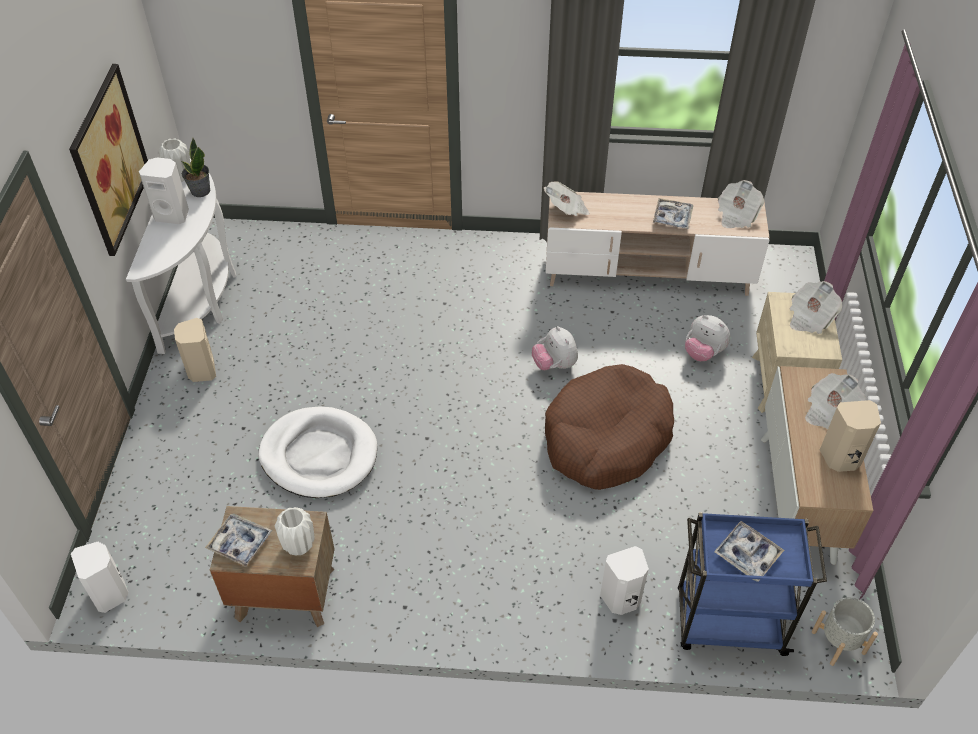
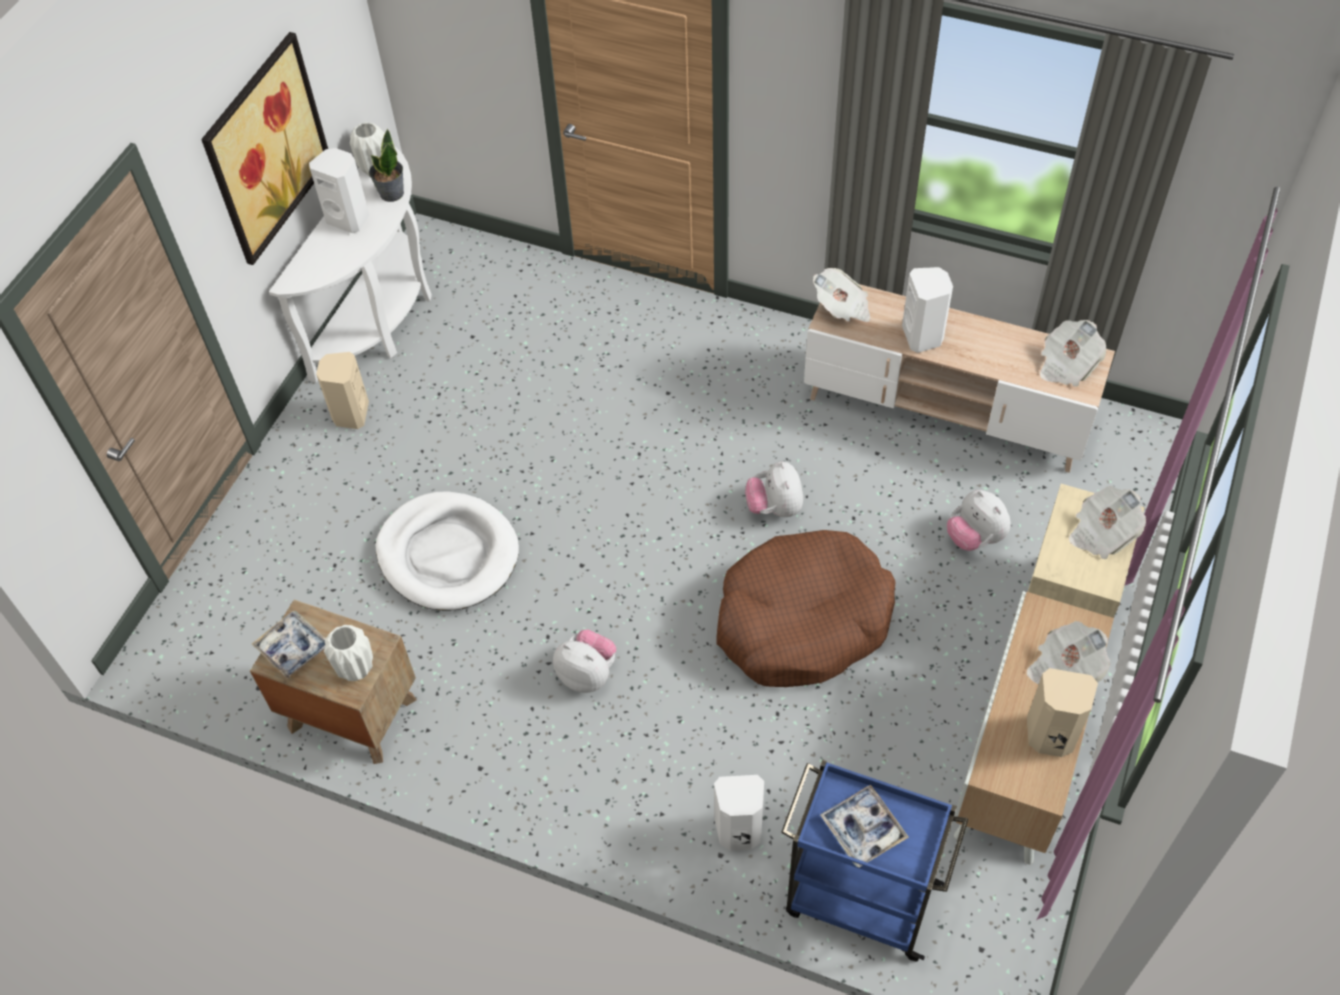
camera: 20 degrees right, 5 degrees up
white speaker [71,542,128,613] -> white speaker moved to [902,267,953,353]
tray [653,198,693,229] -> none
grey planter [812,597,878,666] -> none
none -> plush toy [553,630,616,693]

